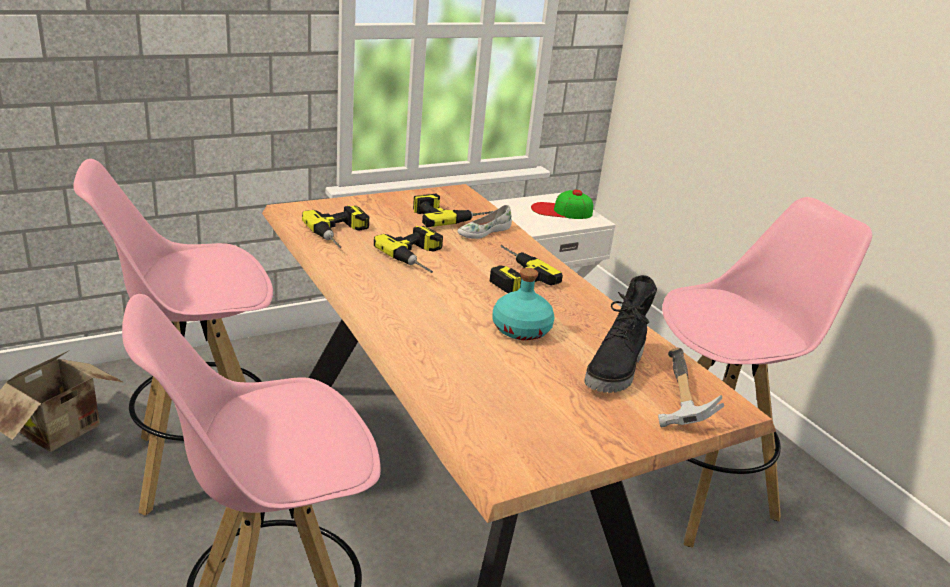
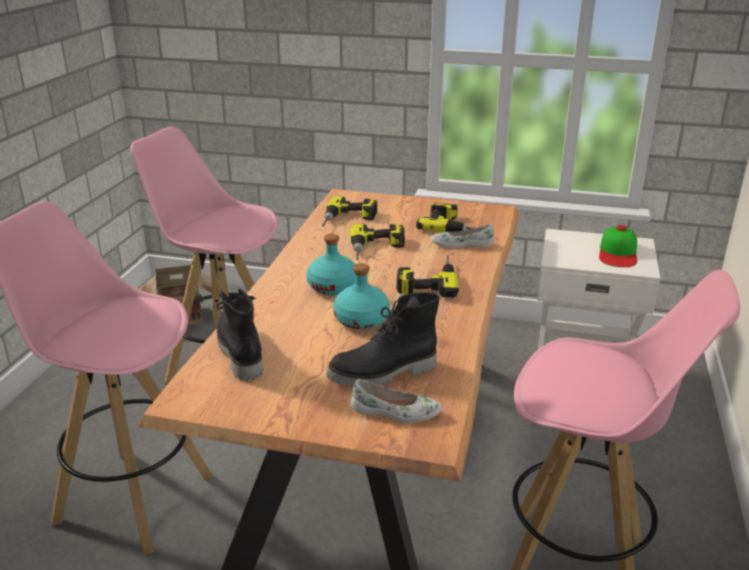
camera: 45 degrees right, 0 degrees up
cap [531,190,593,219] -> cap turned 120 degrees counterclockwise [599,225,637,267]
hammer [658,348,724,427] -> white shoe [351,379,442,423]
none -> black boot [216,289,263,381]
none -> turquoise bottle [306,234,356,295]

